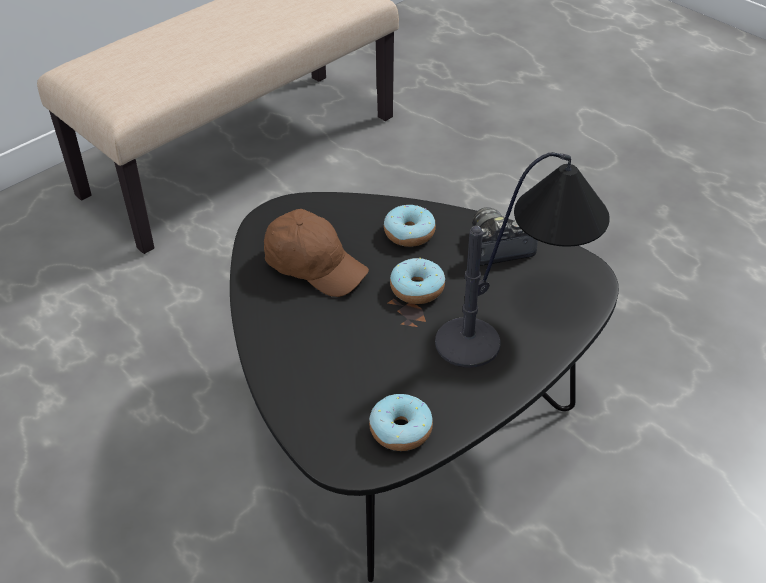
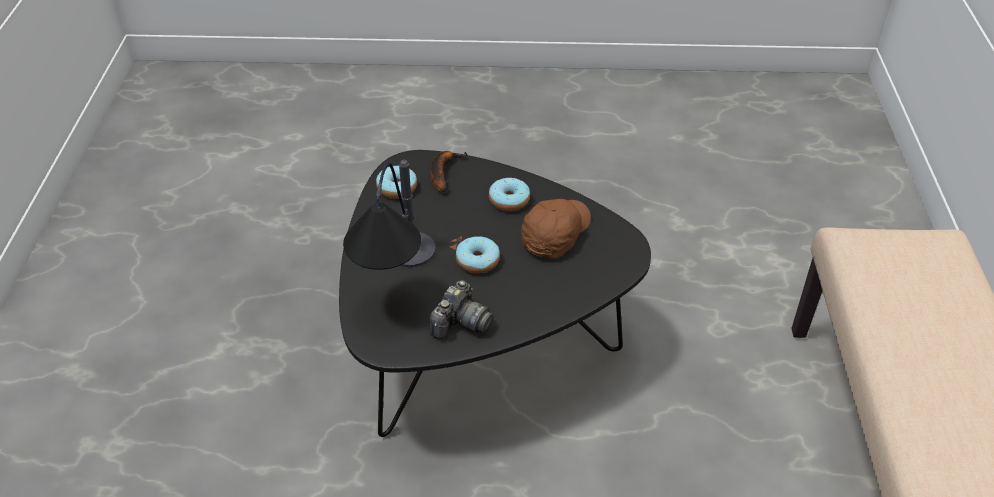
camera: 135 degrees right, 0 degrees up
brown cap [264,209,369,297] -> brown cap turned 135 degrees clockwise [521,199,591,258]
donut [384,205,436,247] -> donut moved to [489,178,530,211]
none -> banana [430,151,467,192]

